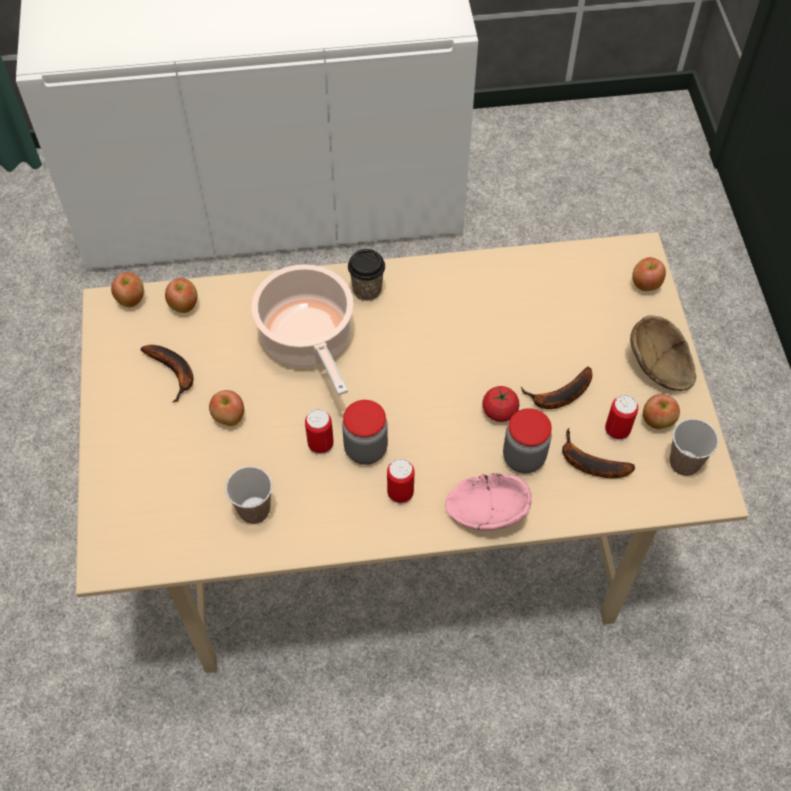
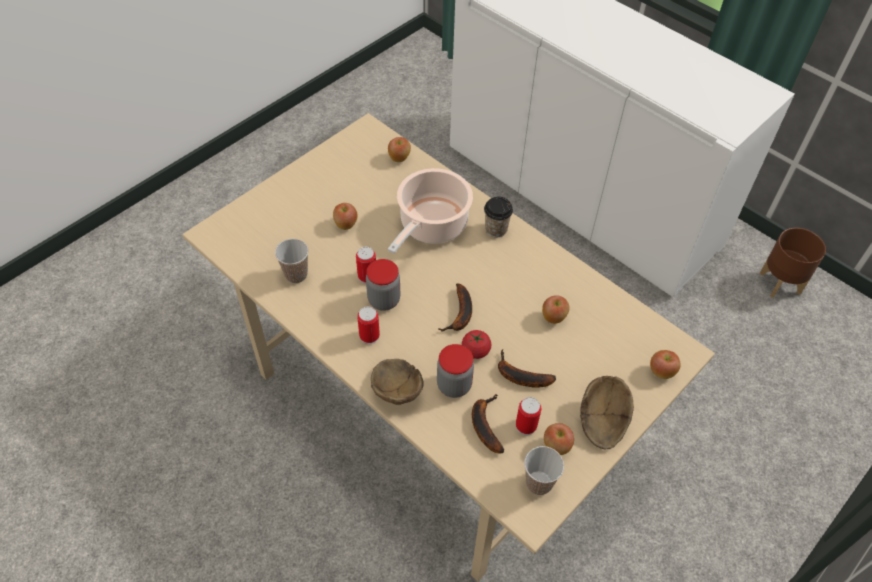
camera: 50 degrees right, 5 degrees down
apple [111,272,144,307] -> apple moved to [542,295,570,324]
banana [140,345,193,403] -> banana moved to [439,284,472,331]
pink bowl [445,473,532,531] -> brown bowl [371,359,424,405]
none -> brown planter [759,228,826,298]

